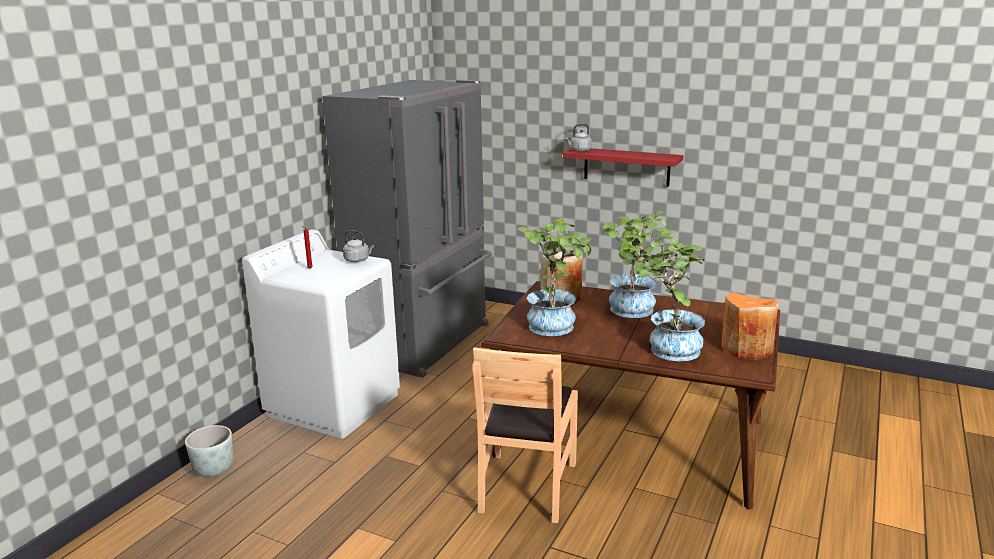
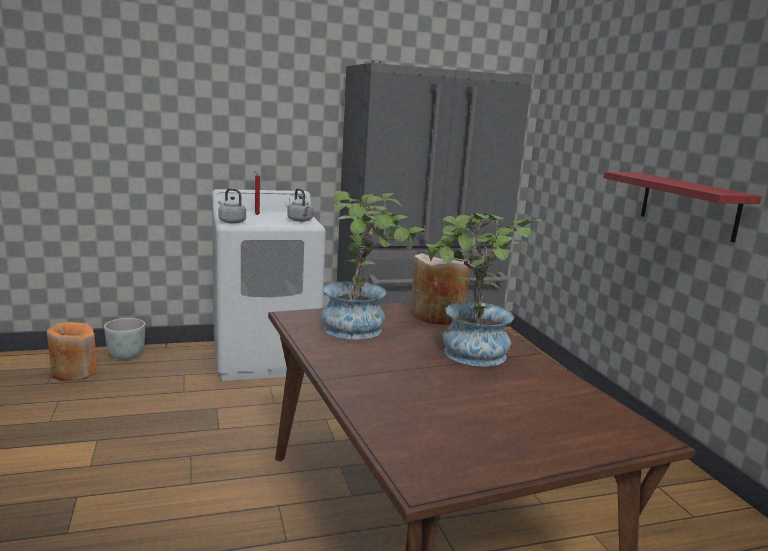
camera: 45 degrees right, 5 degrees down
brown chair [473,347,578,523] -> none
grey kettle [565,124,592,152] -> grey kettle moved to [218,188,246,224]
potted plant [628,242,705,361] -> none
orange vase [721,292,779,360] -> orange vase moved to [47,322,97,381]

